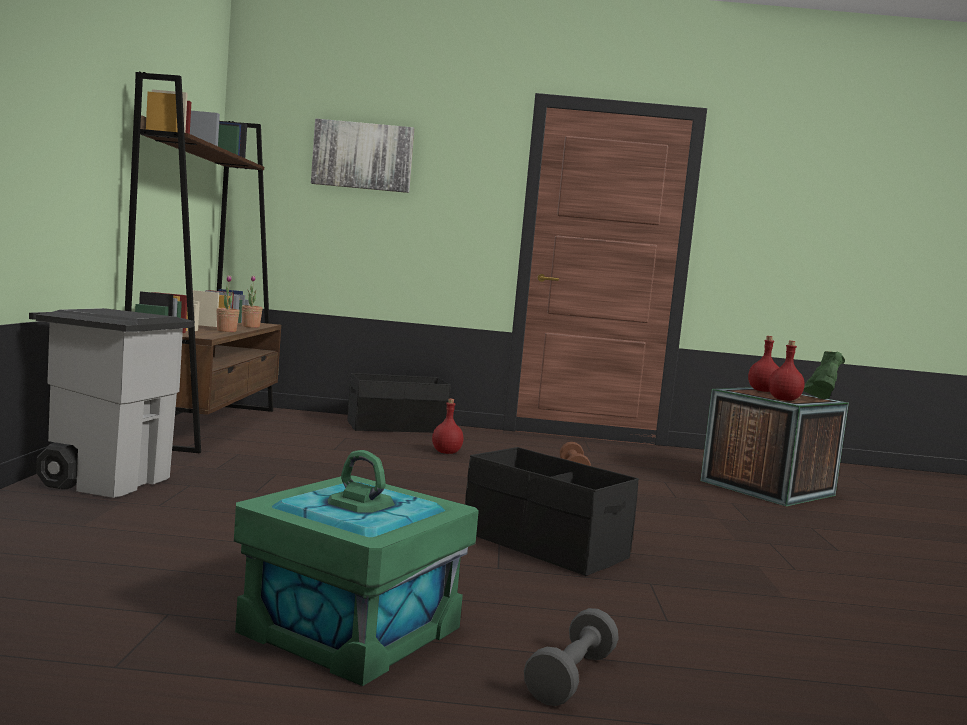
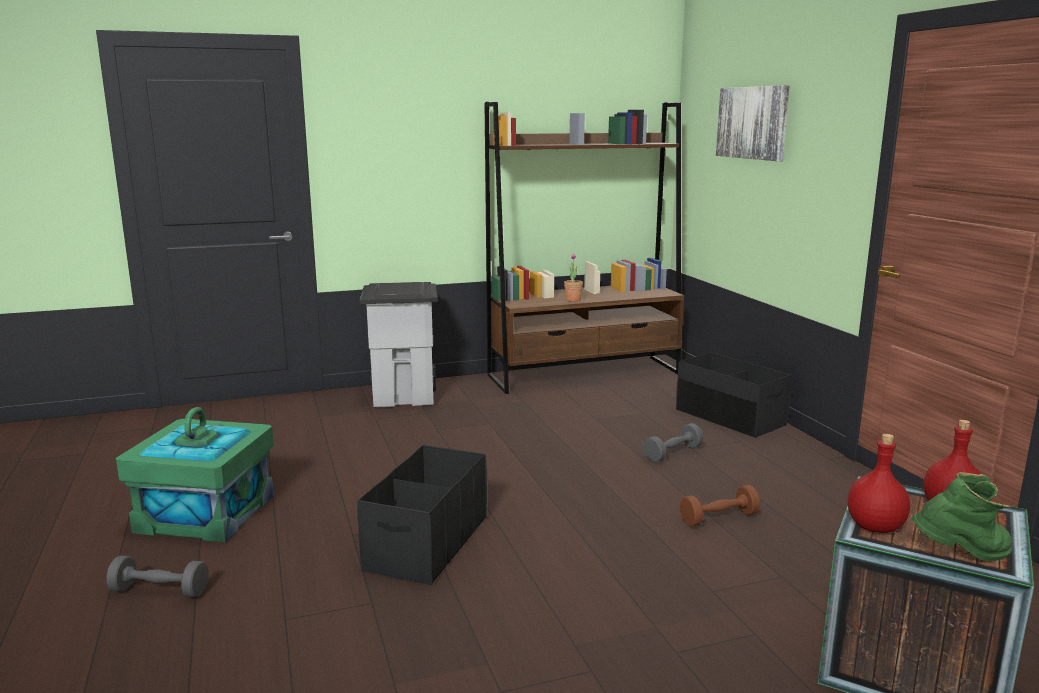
camera: 70 degrees right, 10 degrees up
potted plant [242,275,263,328] -> none
red bottle [432,399,463,454] -> grey dumbbell [643,423,703,463]

